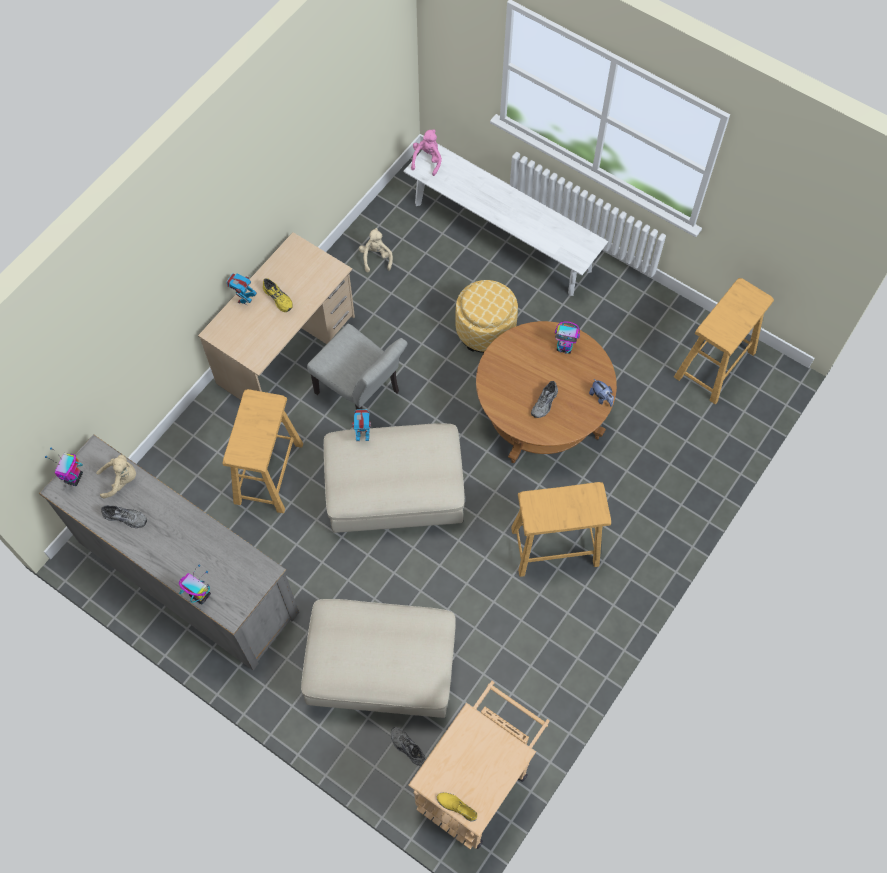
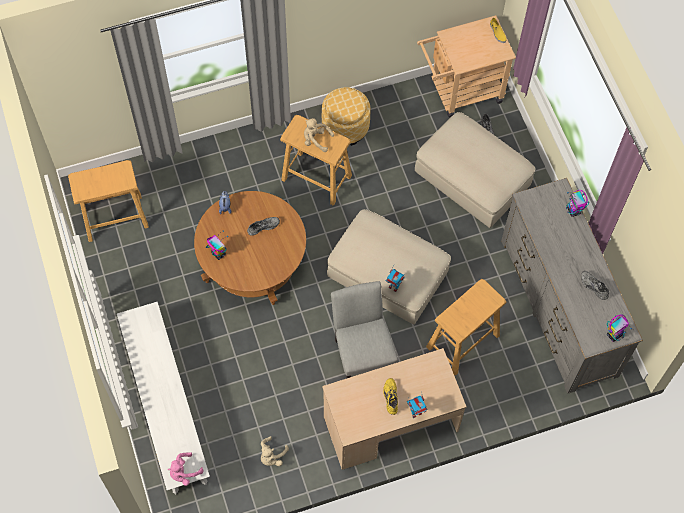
camera: 145 degrees left, 0 degrees up
beige plush toy [96,455,136,498] -> beige plush toy moved to [304,118,334,152]
ottoman [455,280,518,353] -> ottoman moved to [322,87,370,146]

